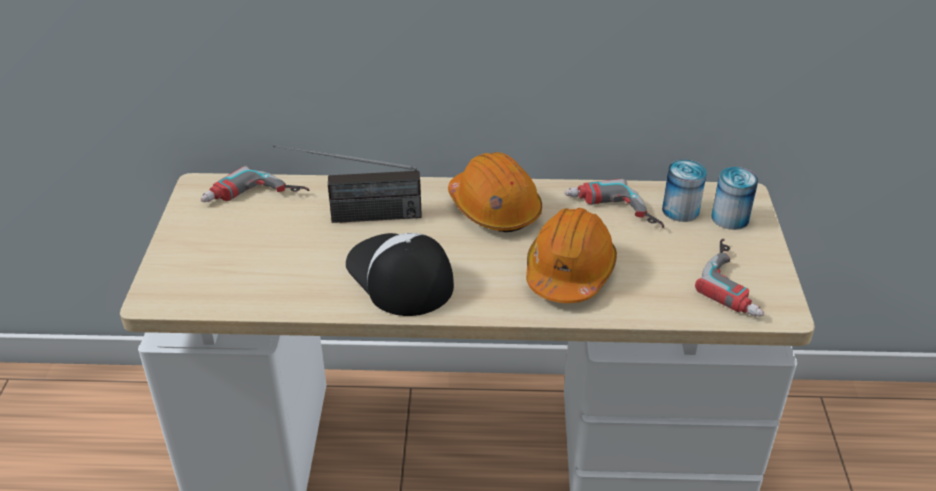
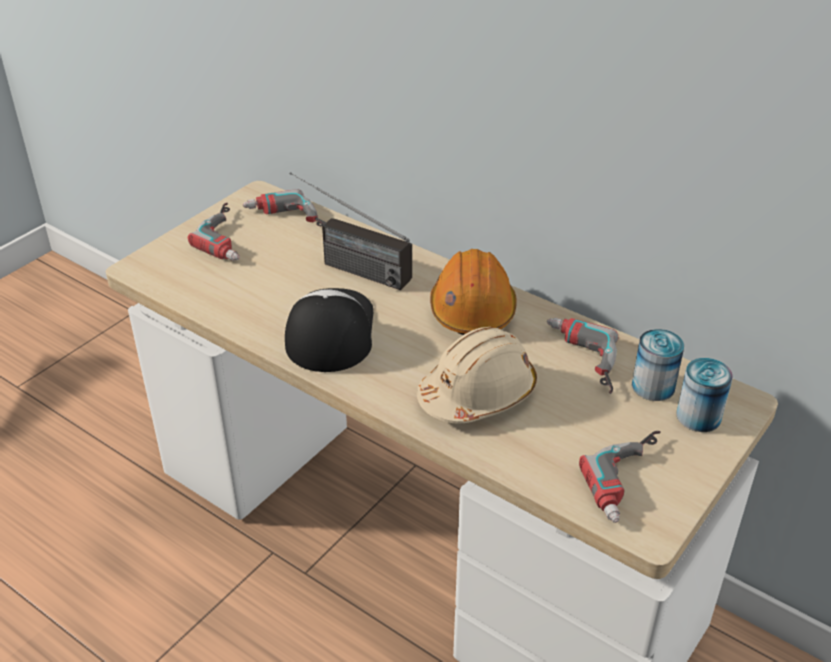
camera: 35 degrees right, 0 degrees up
orange hard hat [526,208,617,303] -> beige hard hat [417,327,537,423]
none -> power drill [188,203,240,261]

